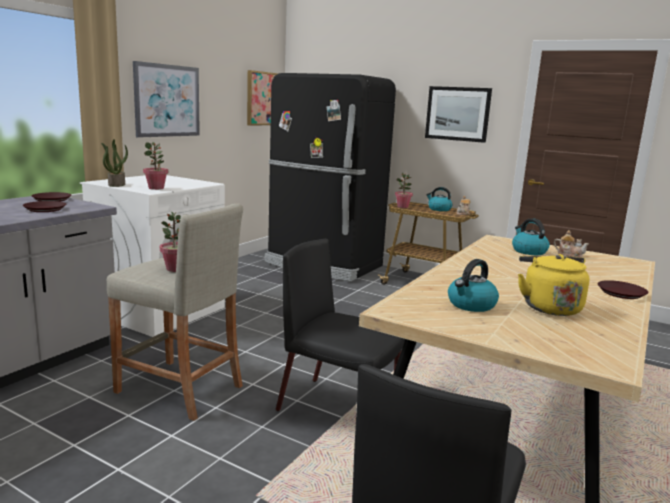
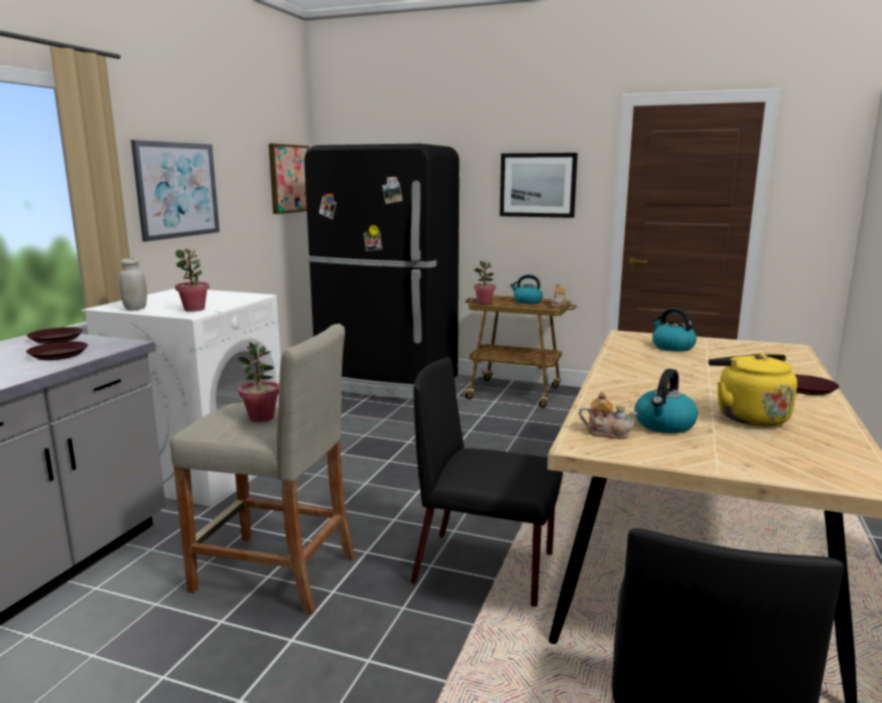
camera: 10 degrees left, 0 degrees up
potted plant [101,139,128,187] -> white jar [119,258,147,311]
teapot [554,230,589,257] -> teapot moved to [579,391,638,439]

